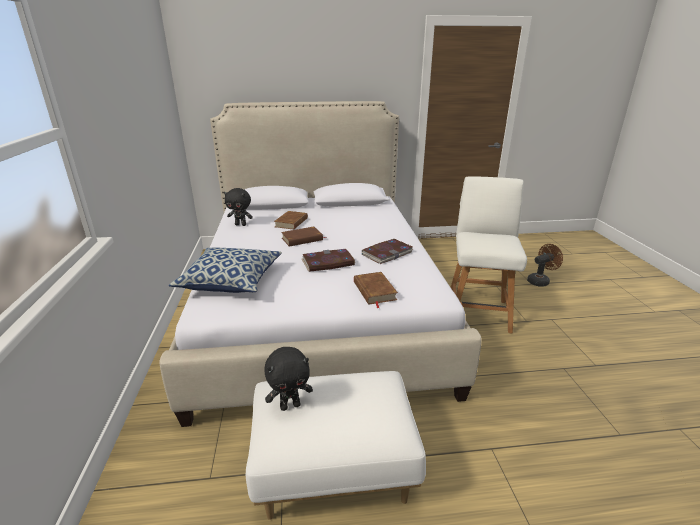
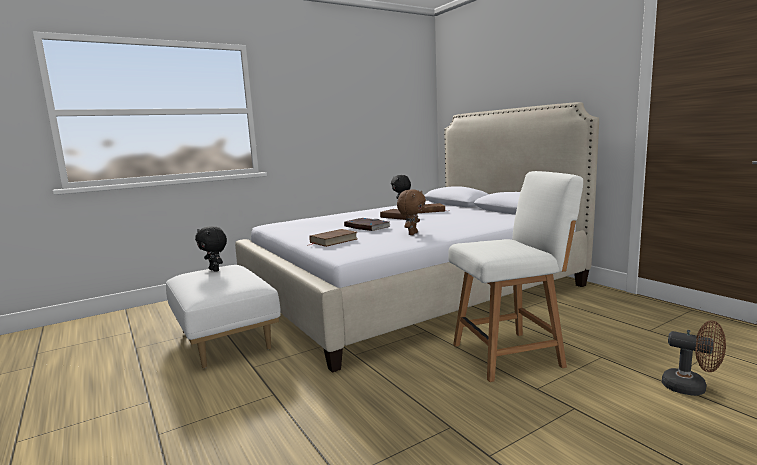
camera: 65 degrees right, 15 degrees down
pillow [169,247,282,293] -> none
book [361,239,413,264] -> brown plush toy [397,190,426,235]

